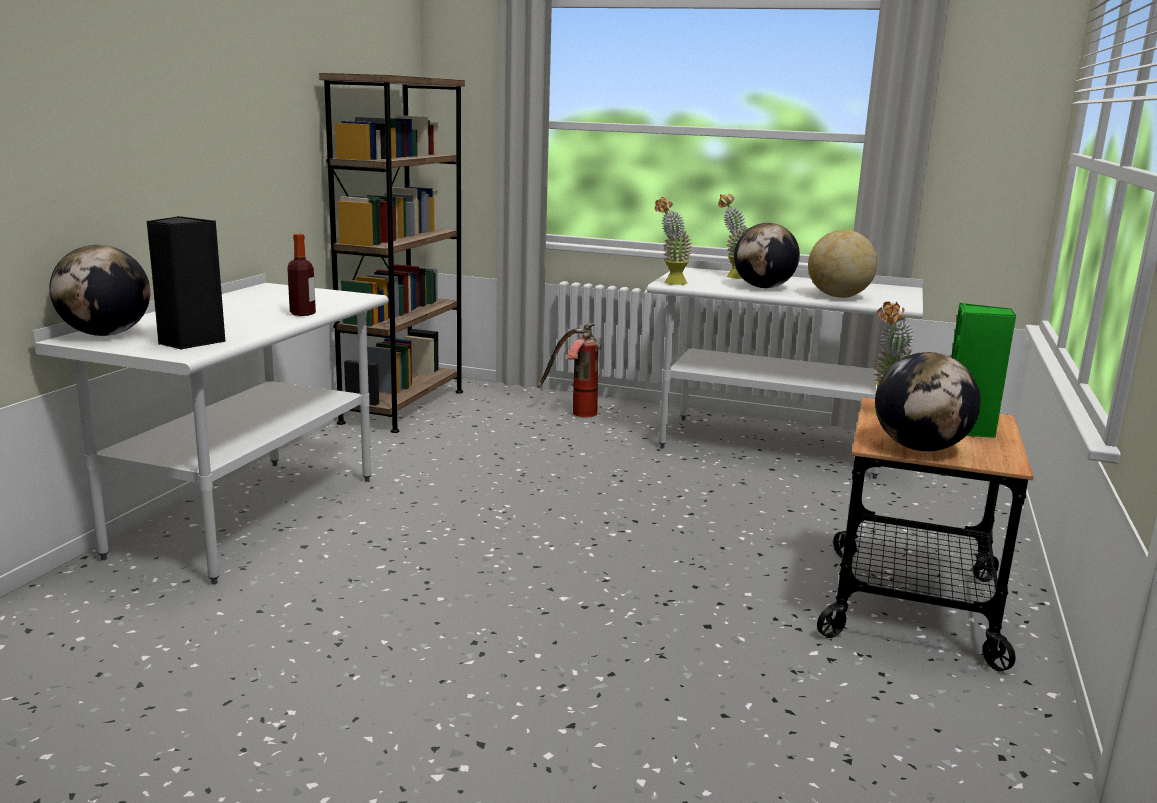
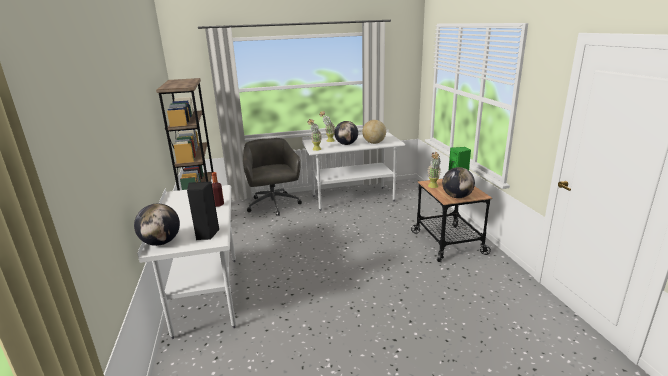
camera: 30 degrees left, 5 degrees up
fire extinguisher [537,323,601,418] -> grey office chair [243,138,302,216]

